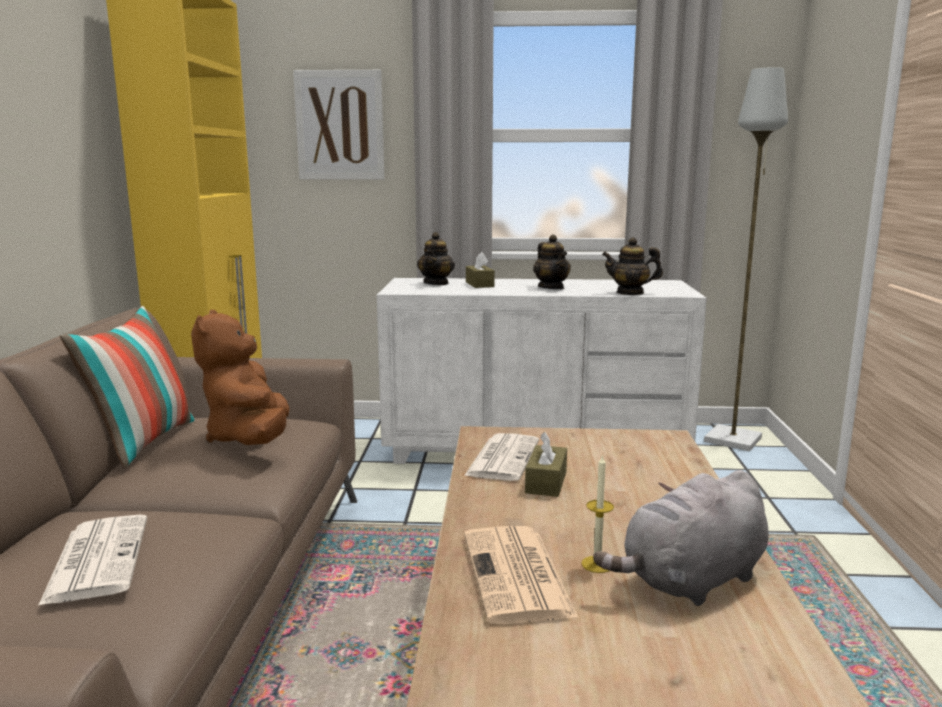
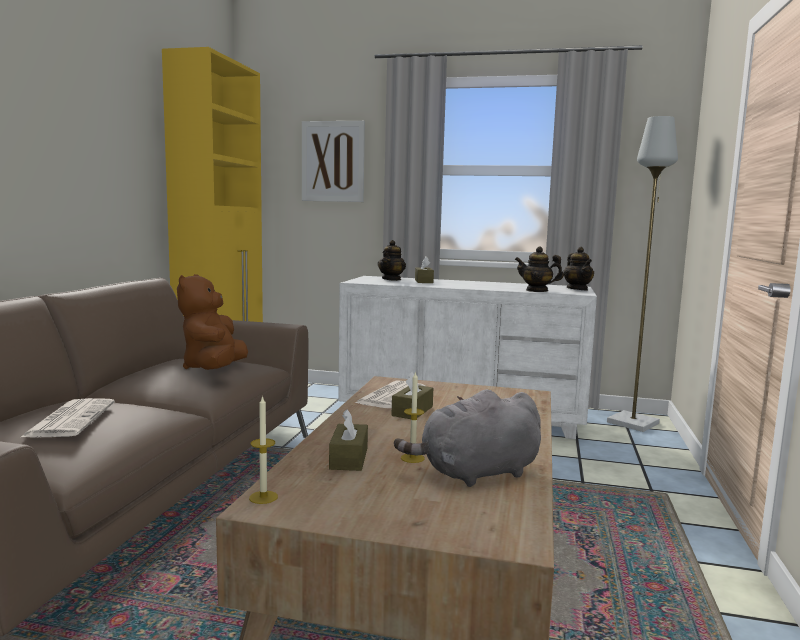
camera: 10 degrees right, 5 degrees down
pillow [60,306,195,468] -> none
newspaper [464,526,578,624] -> brown tissue box [329,409,368,471]
teapot [533,235,571,289] -> teapot moved to [563,247,594,290]
none -> candle [249,395,278,504]

